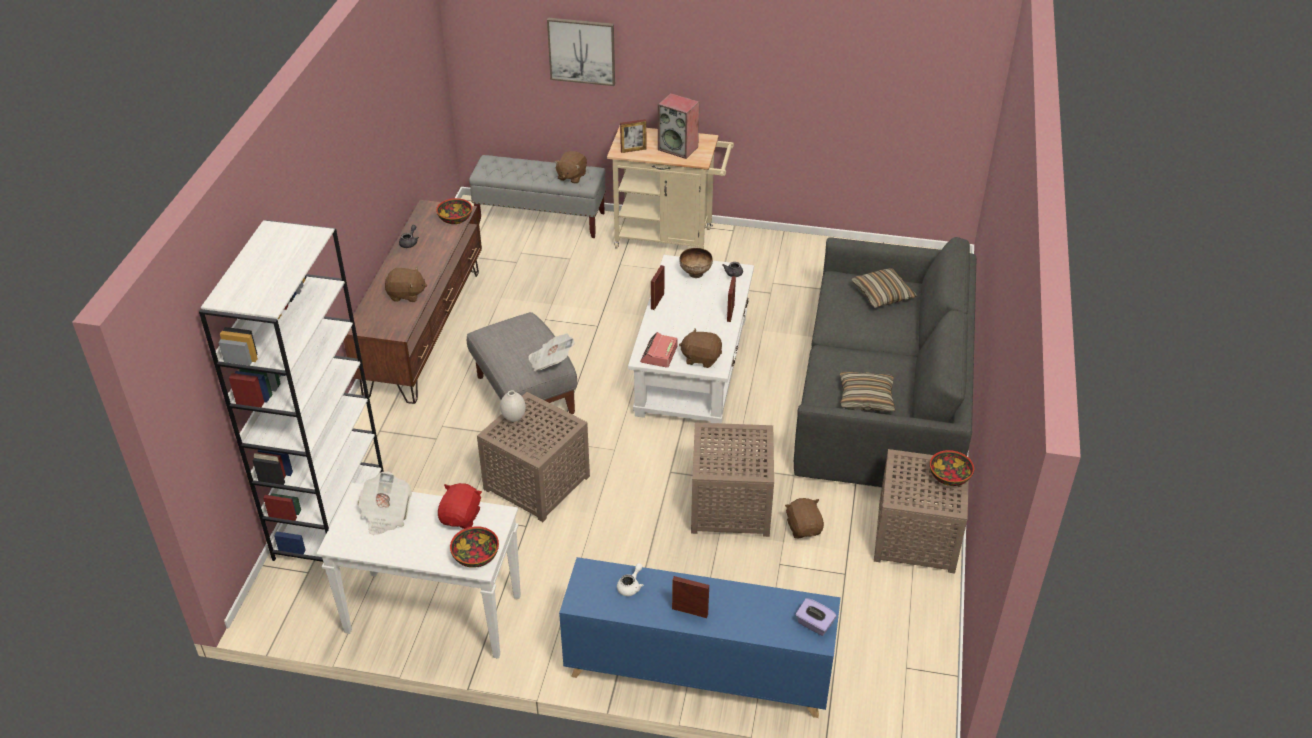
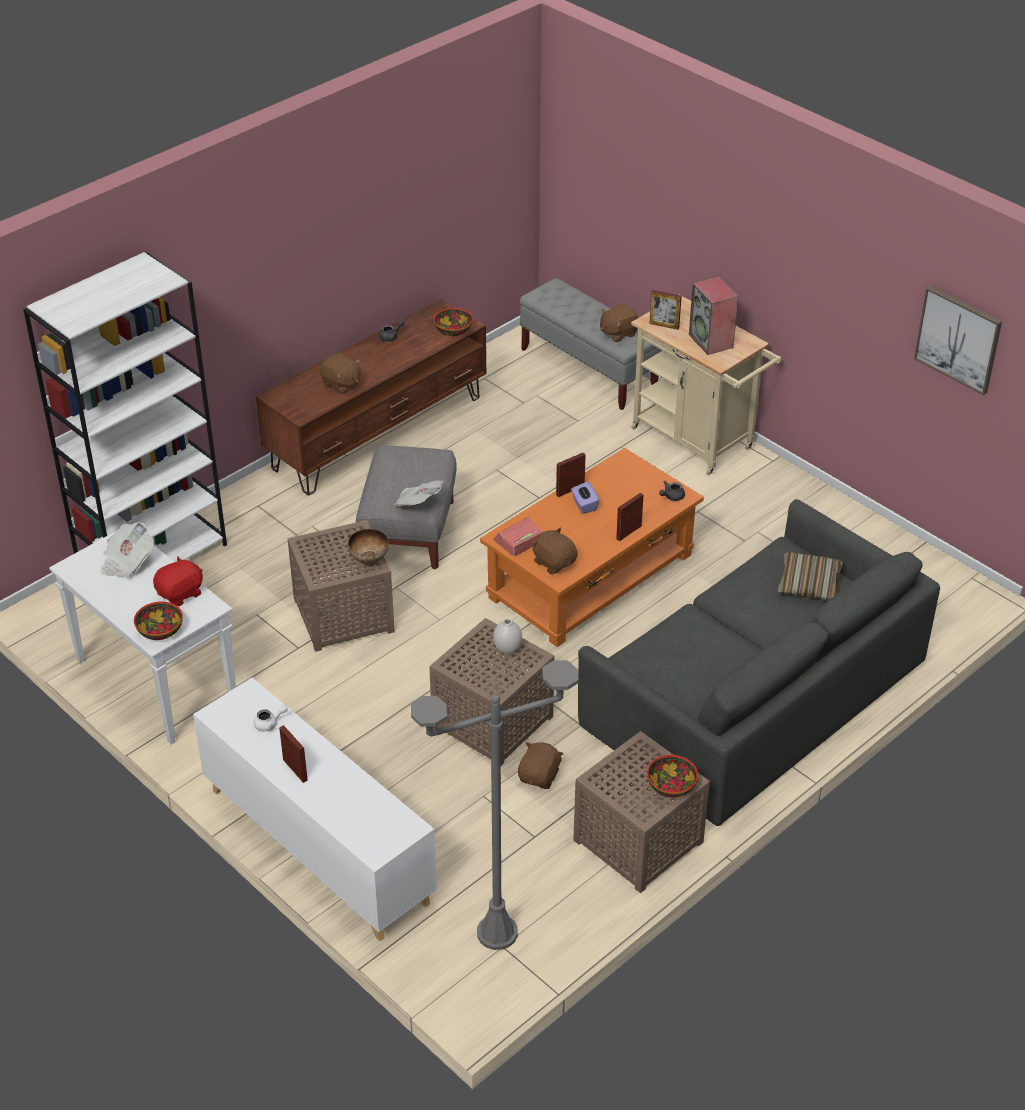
camera: 35 degrees right, 0 degrees up
white vase [500,390,526,422] -> white vase moved to [493,618,522,654]
picture [547,18,615,86] -> picture moved to [914,286,1002,395]
blue cabinet [559,557,841,718] -> white cabinet [193,678,437,941]
white coffee table [628,255,754,423] -> orange coffee table [480,448,704,647]
bowl [679,248,713,278] -> bowl moved to [348,528,389,566]
purple tissue box [796,598,837,636] -> purple tissue box moved to [571,481,599,513]
pillow [840,372,895,411] -> none
none -> grey floor lamp [411,660,579,950]

